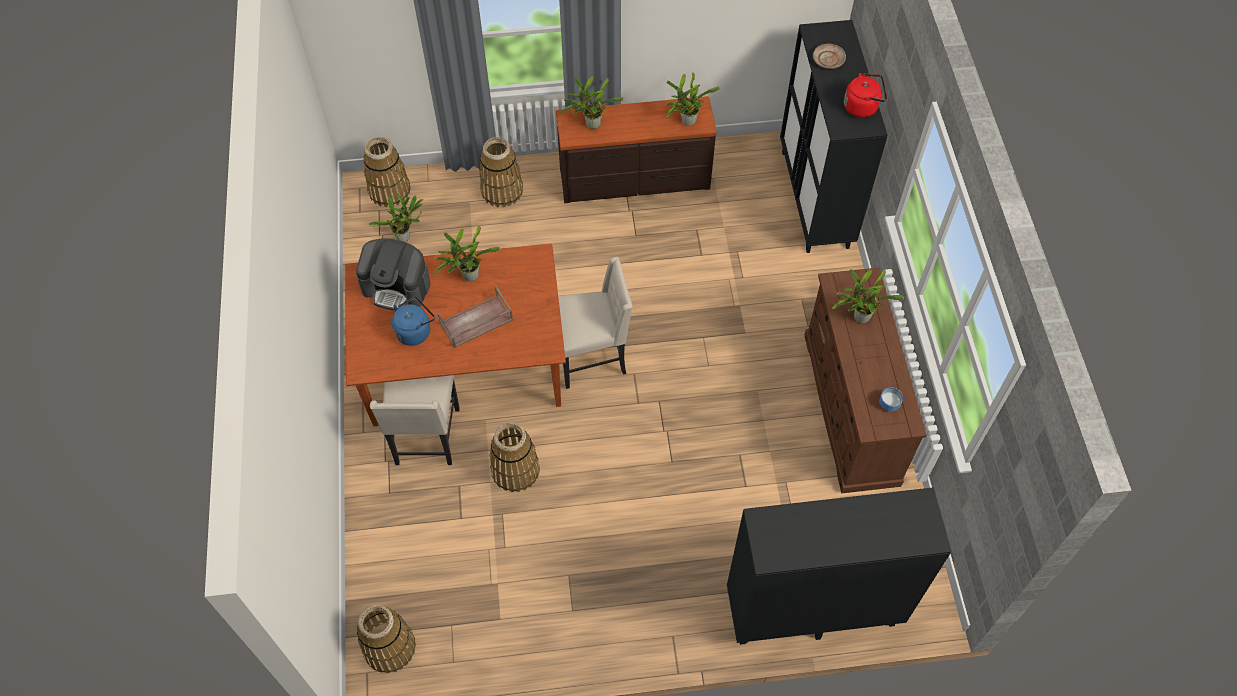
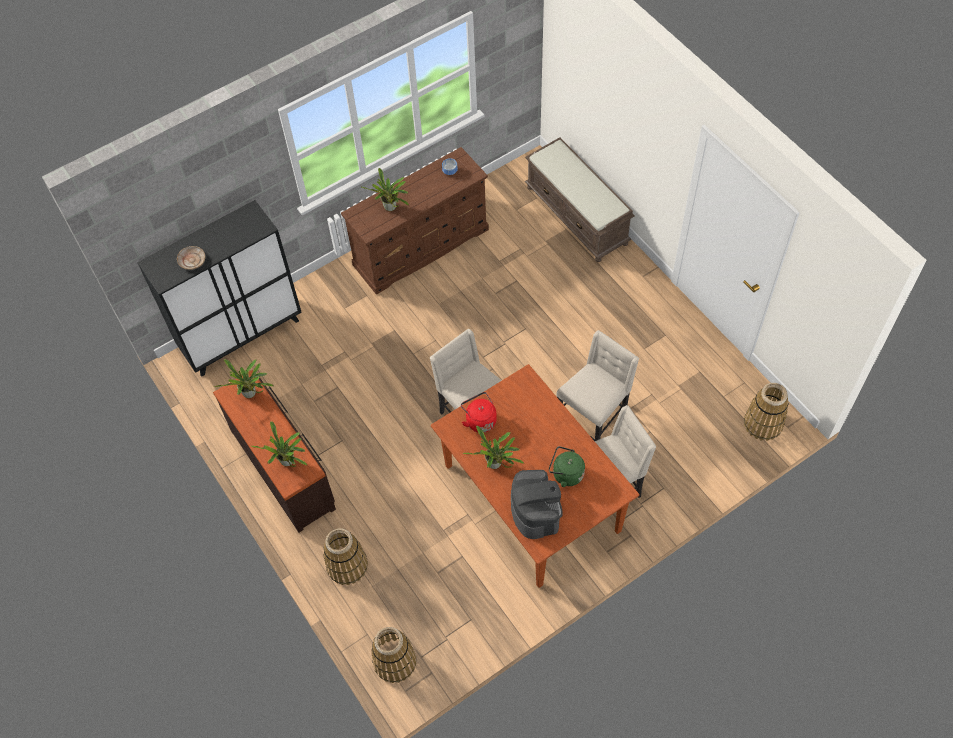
camera: 115 degrees left, 0 degrees up
potted plant [369,193,423,242] -> none
blue kettle [392,297,435,346] -> green kettle [549,446,585,487]
brown tray [438,286,513,348] -> none
basket [490,422,540,492] -> beige chair [556,330,639,441]
black cabinet [727,487,951,645] -> brown bench [525,137,634,262]
red kettle [844,73,887,118] -> red kettle moved to [461,392,497,433]

